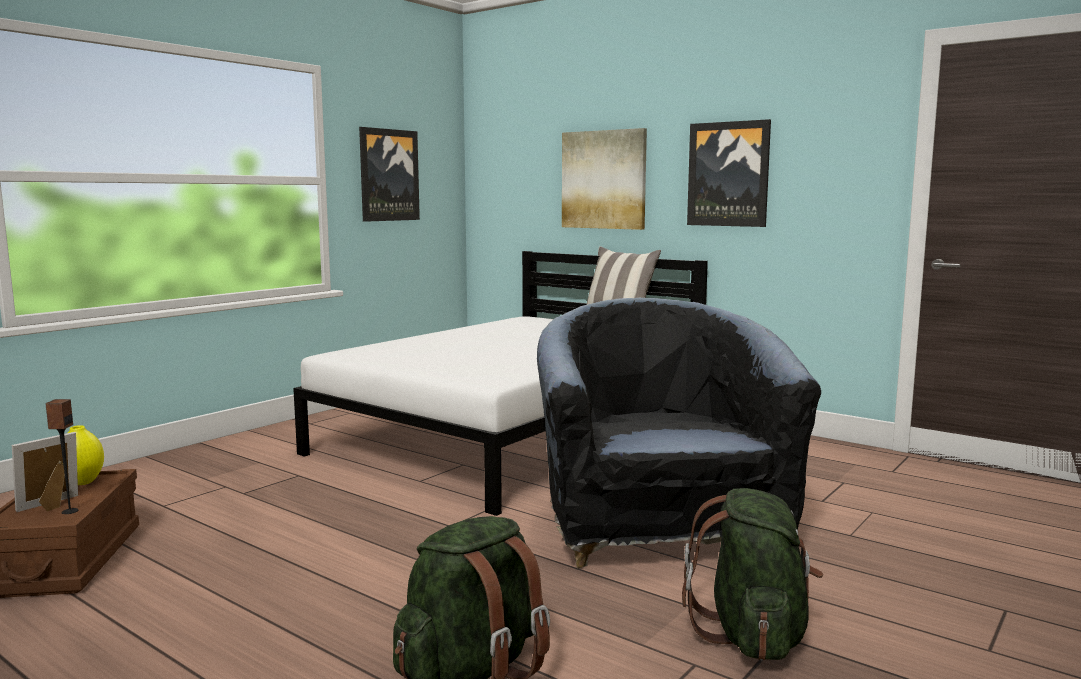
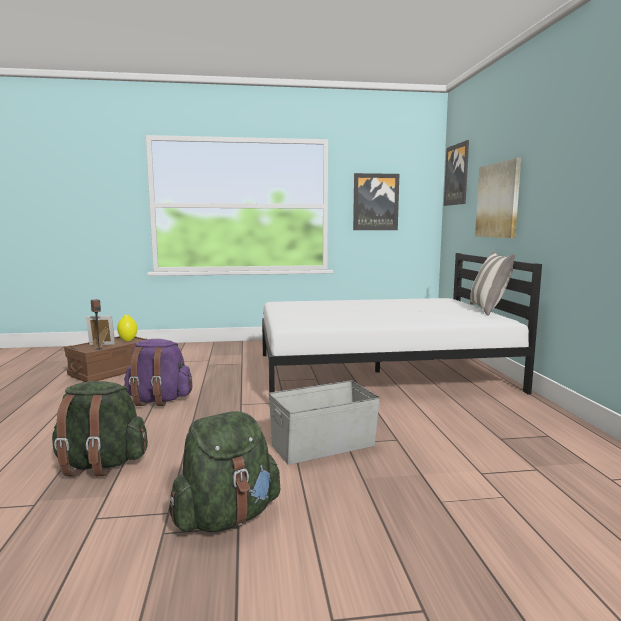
camera: 45 degrees right, 0 degrees up
black armchair [537,298,821,569] -> grey storage box [269,381,380,465]
picture [687,119,771,227] -> picture moved to [444,140,469,206]
none -> purple backpack [124,339,192,406]

